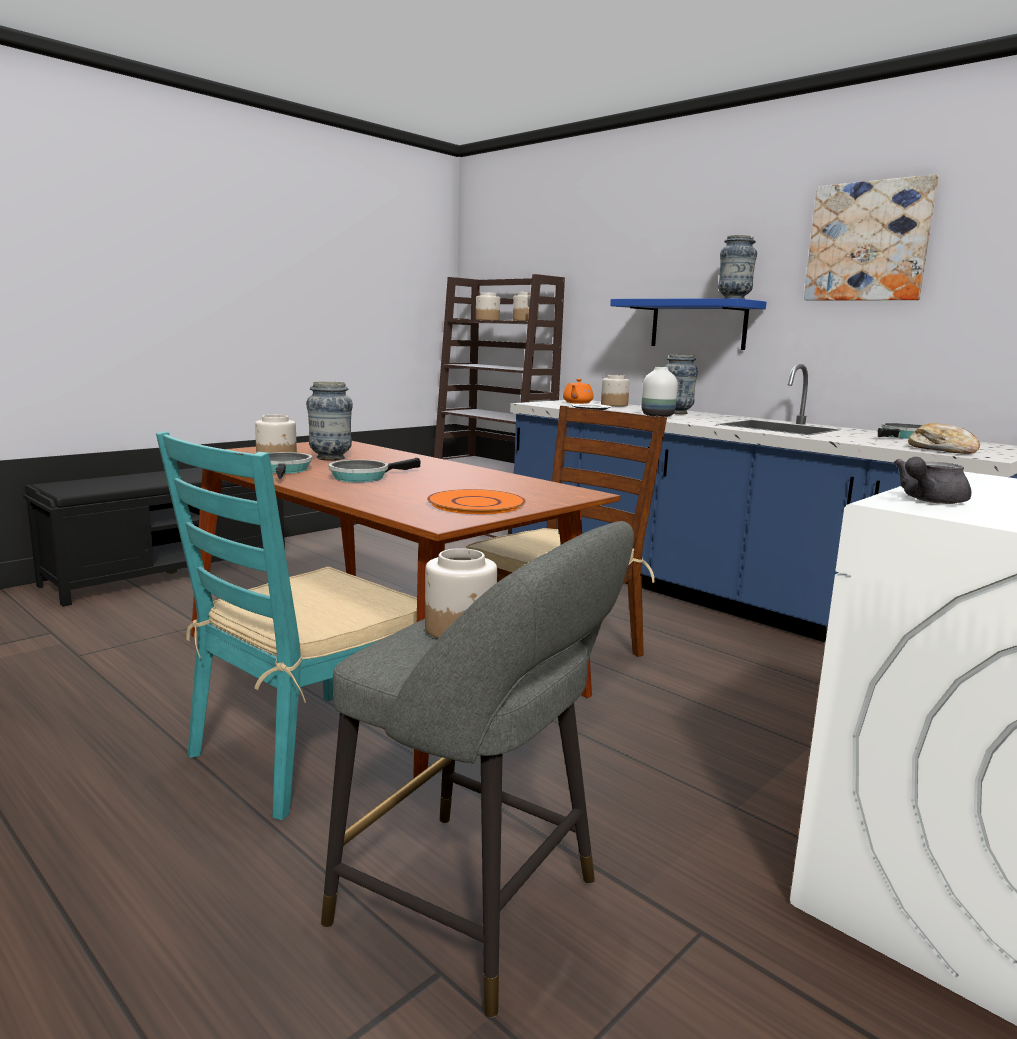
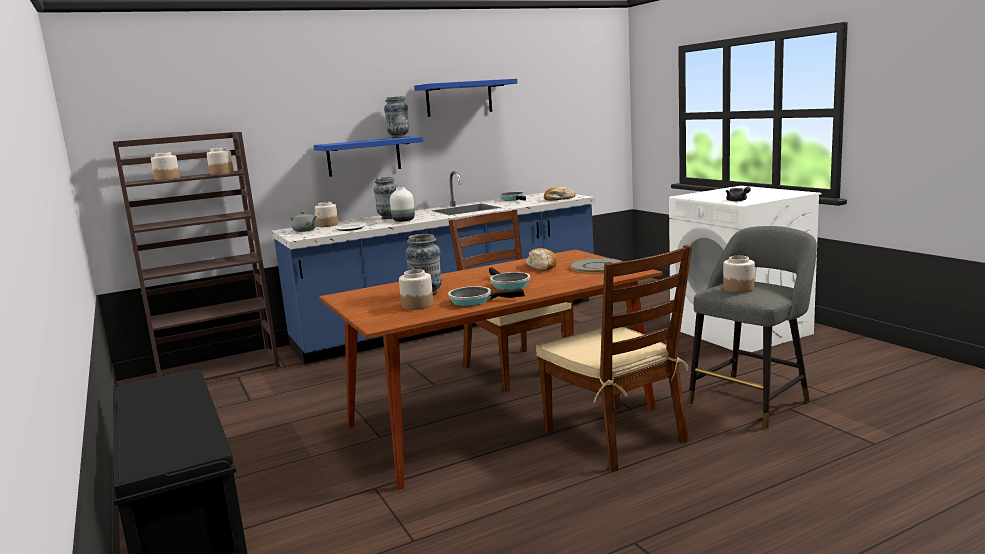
camera: 70 degrees left, 0 degrees up
turquoise chair [156,431,417,820] -> brown chair [536,245,692,472]
orange plate [427,489,526,514] -> grey plate [569,258,623,273]
orange teapot [563,379,593,404] -> grey teapot [291,211,317,232]
picture [804,174,938,301] -> blue shelf [414,79,517,117]
none -> bread [526,248,557,271]

